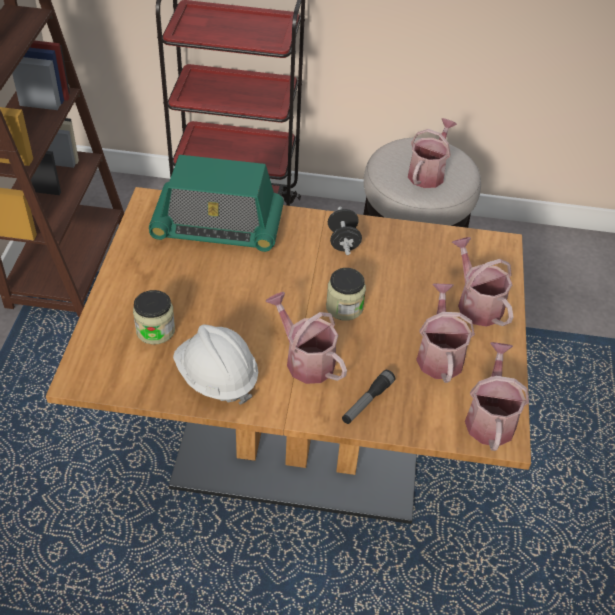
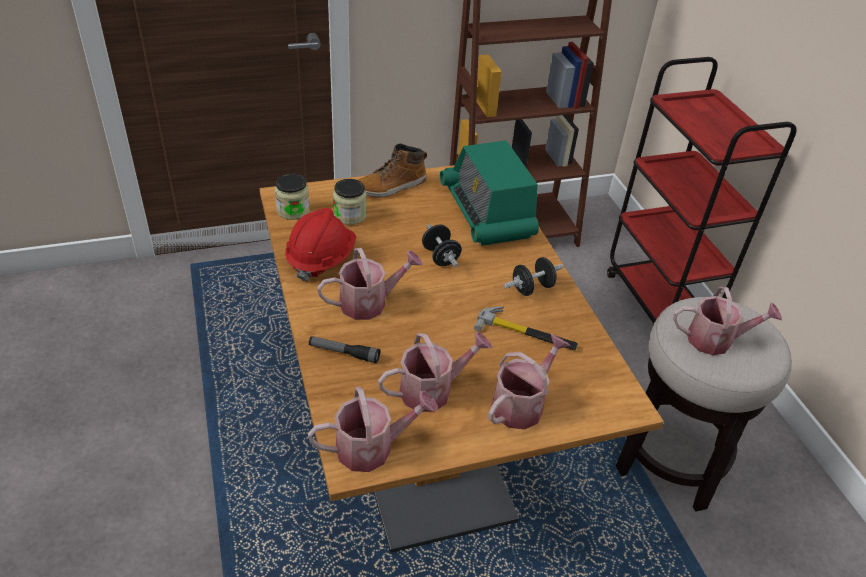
camera: 65 degrees right, 5 degrees down
white hard hat [173,325,258,405] -> red hard hat [285,208,356,281]
watering can [266,292,347,384] -> watering can turned 45 degrees clockwise [317,248,423,320]
jar [326,268,366,321] -> jar moved to [275,174,310,220]
none -> boot [358,144,427,197]
none -> black dumbbell [422,224,461,267]
none -> hammer [474,307,578,350]

